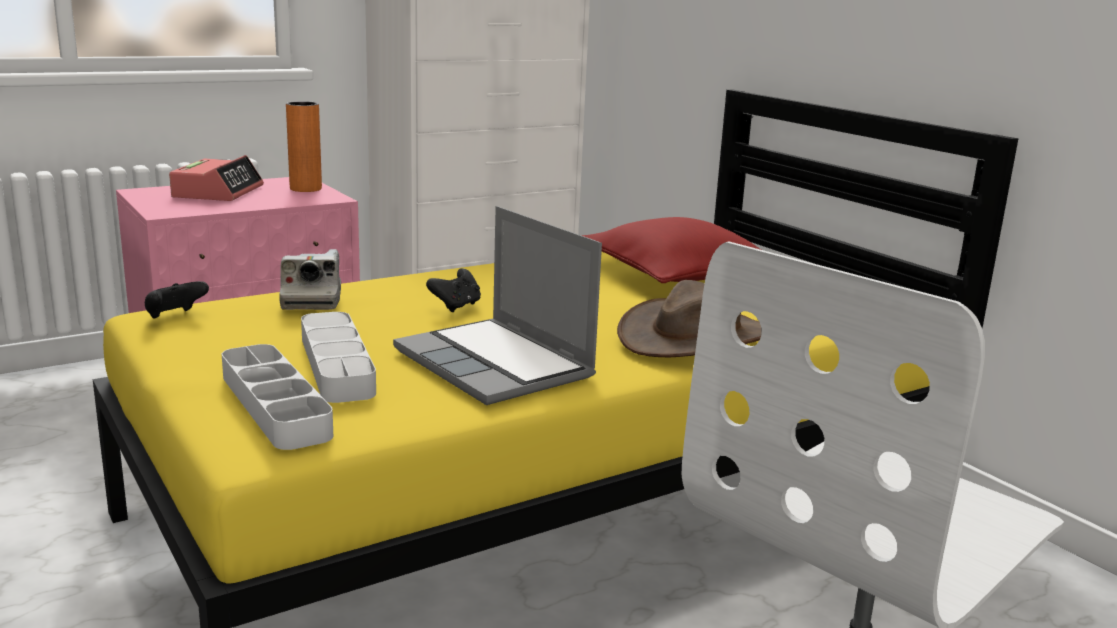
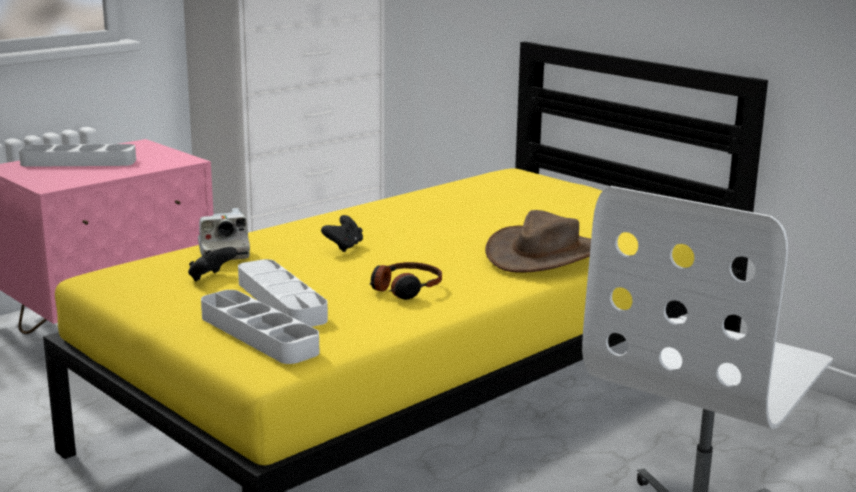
camera: 10 degrees left, 0 degrees up
black game controller [145,281,209,319] -> black game controller moved to [188,247,237,281]
alarm clock [169,155,264,201] -> grey tray [19,144,136,167]
orange vase [286,101,322,192] -> none
laptop [393,206,602,405] -> headphones [369,262,442,300]
red pillow [581,217,761,283] -> none

